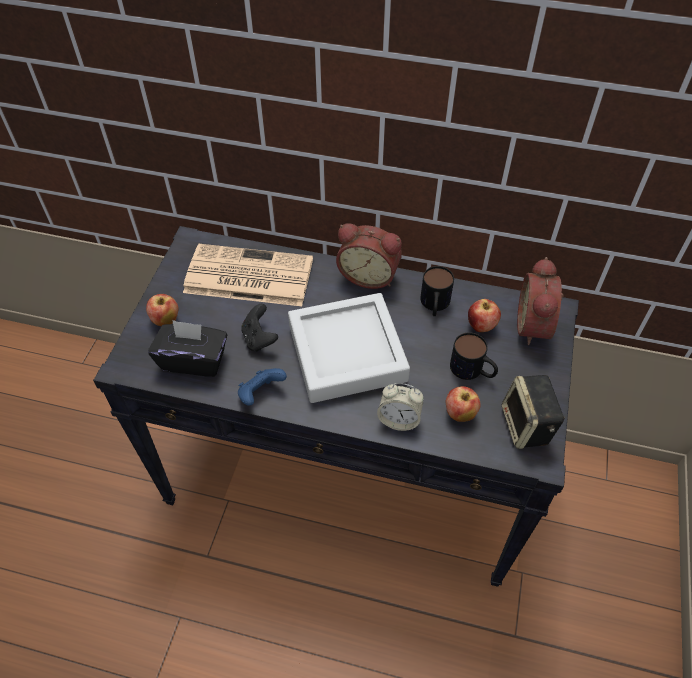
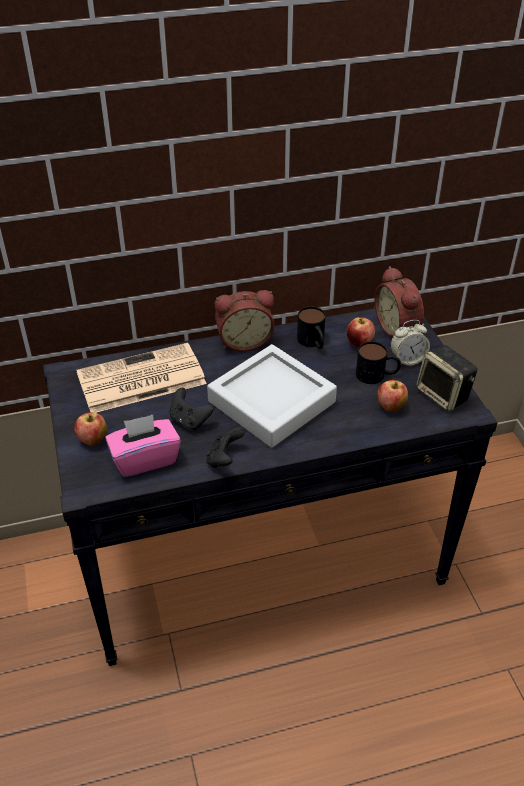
camera: 30 degrees left, 10 degrees down
black tissue box [148,320,227,377] -> pink tissue box [105,415,181,477]
blue game controller [238,368,287,406] -> black game controller [206,427,245,468]
alarm clock [377,383,424,431] -> alarm clock moved to [390,320,430,366]

